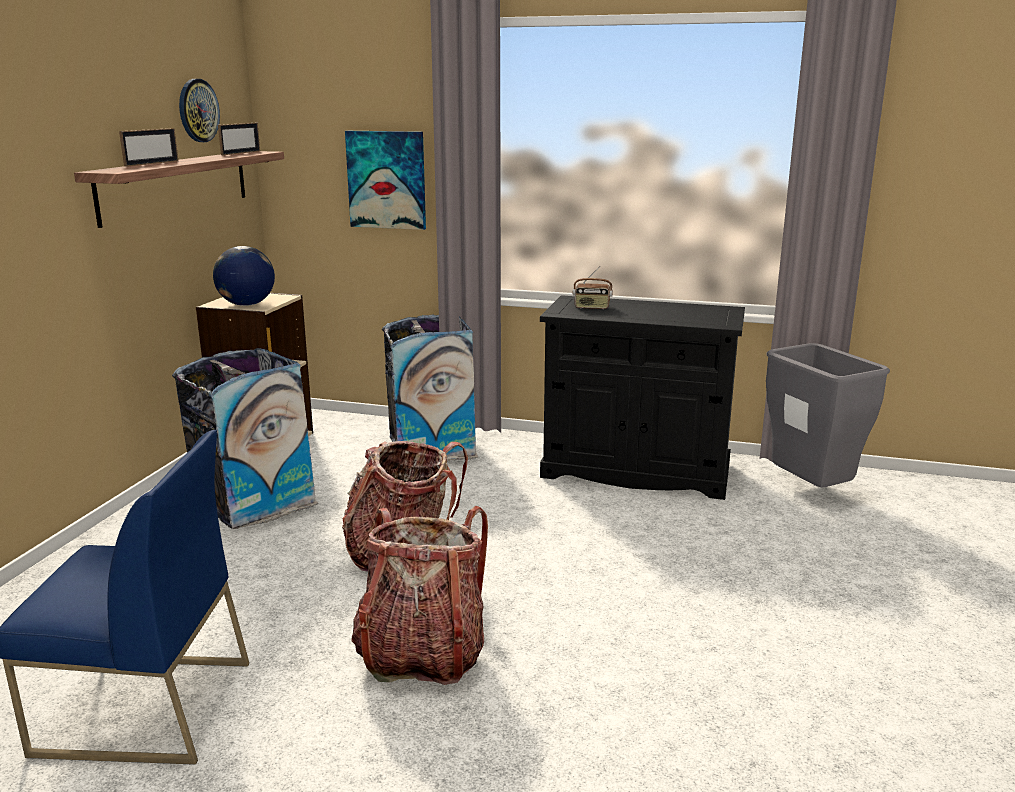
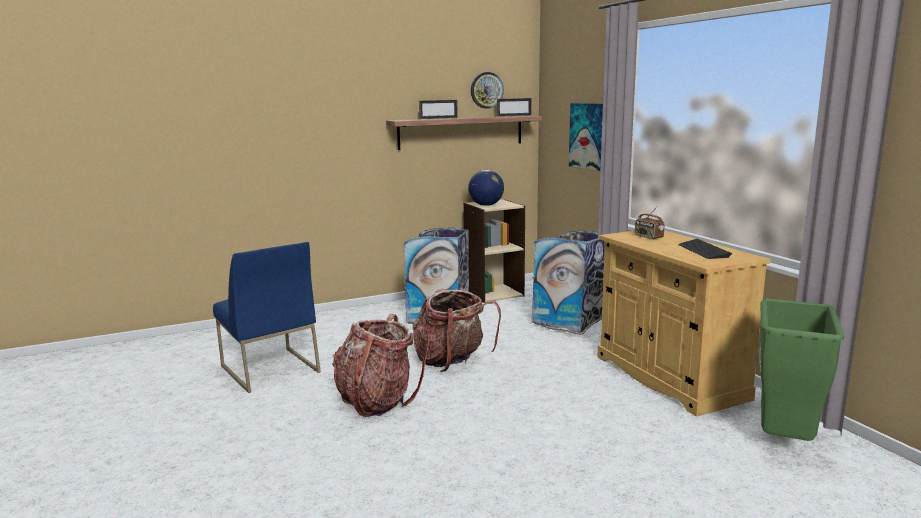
camera: 50 degrees right, 5 degrees down
black cabinet [540,295,745,500] -> beige cabinet [597,231,770,416]
grey trash can [766,343,890,487] -> green trash can [760,299,844,441]
none -> keyboard [678,239,732,259]

